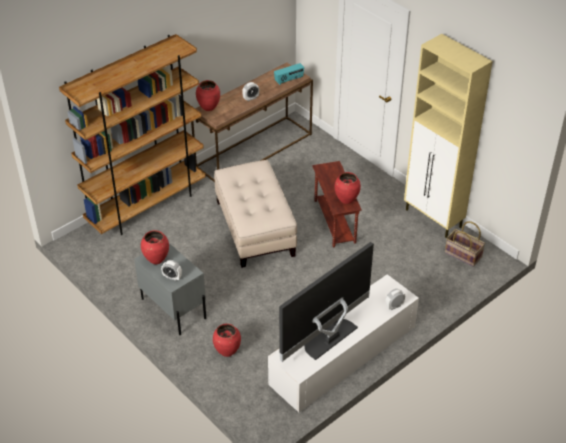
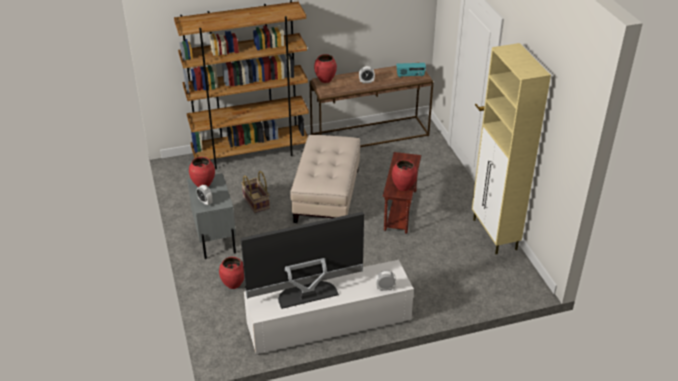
camera: 25 degrees right, 5 degrees down
basket [445,221,485,267] -> basket moved to [241,171,270,213]

